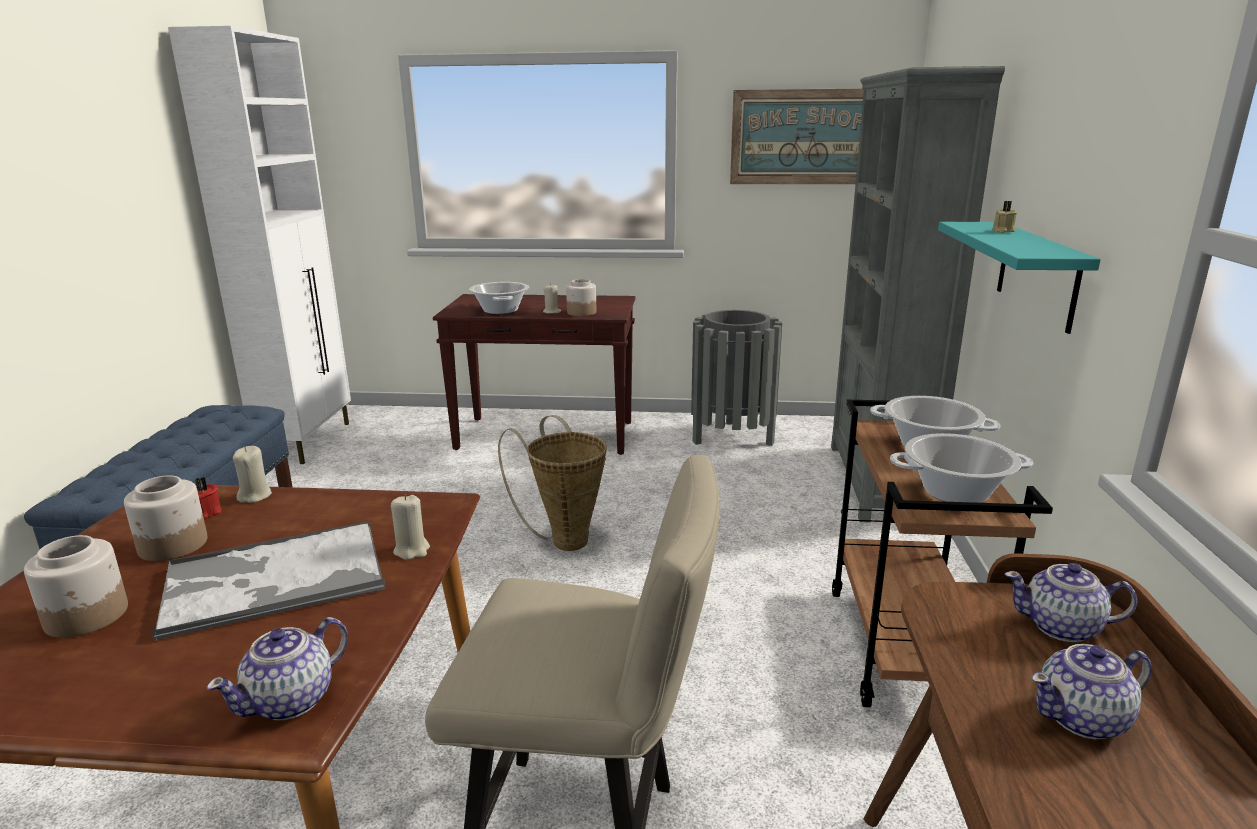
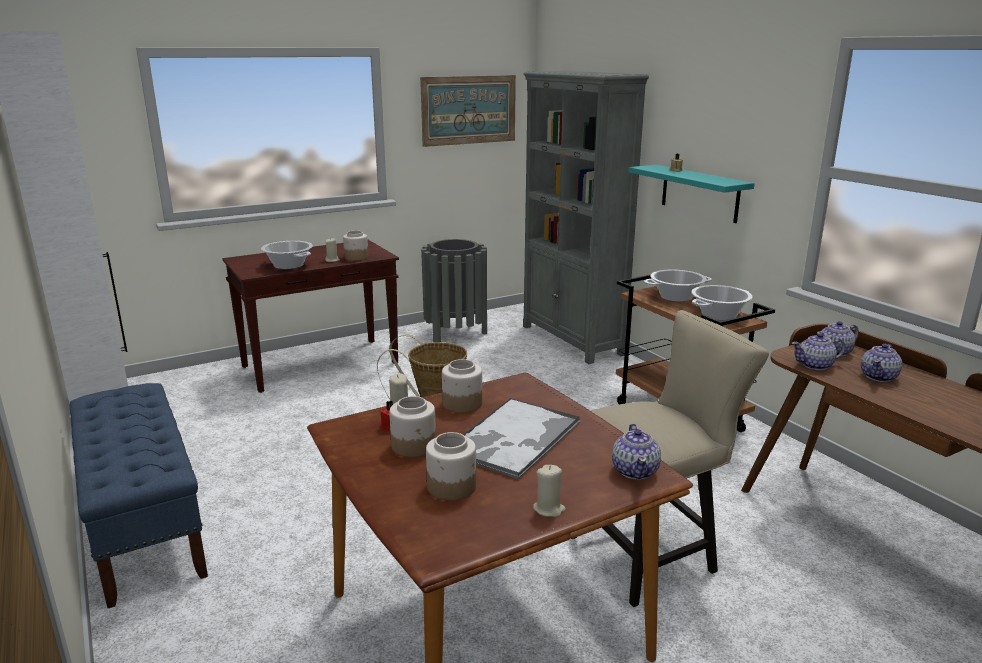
camera: 35 degrees left, 0 degrees up
beige candle [391,495,430,560] -> beige candle moved to [533,465,566,517]
none -> jar [442,359,482,413]
none -> teapot [792,333,845,370]

